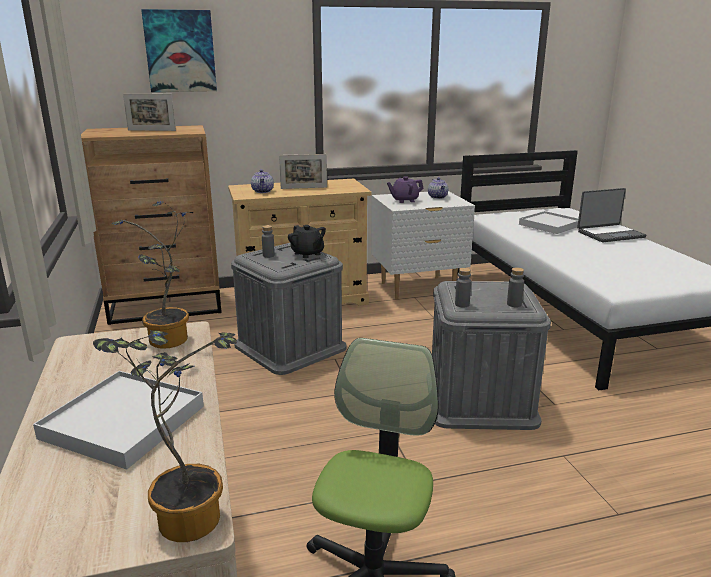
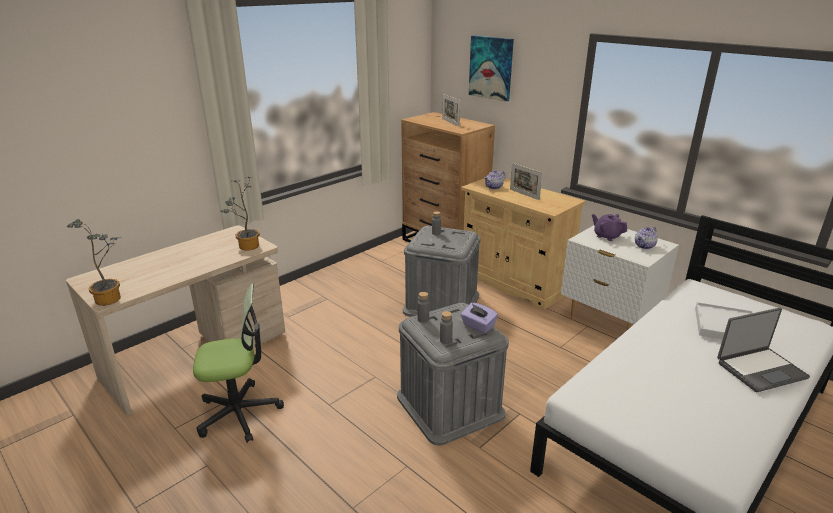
camera: 60 degrees right, 5 degrees up
white tray [33,371,204,470] -> none
black teapot [288,225,326,258] -> none
laptop [577,188,646,242] -> laptop turned 60 degrees counterclockwise [717,308,810,392]
none -> purple tissue box [461,303,498,333]

